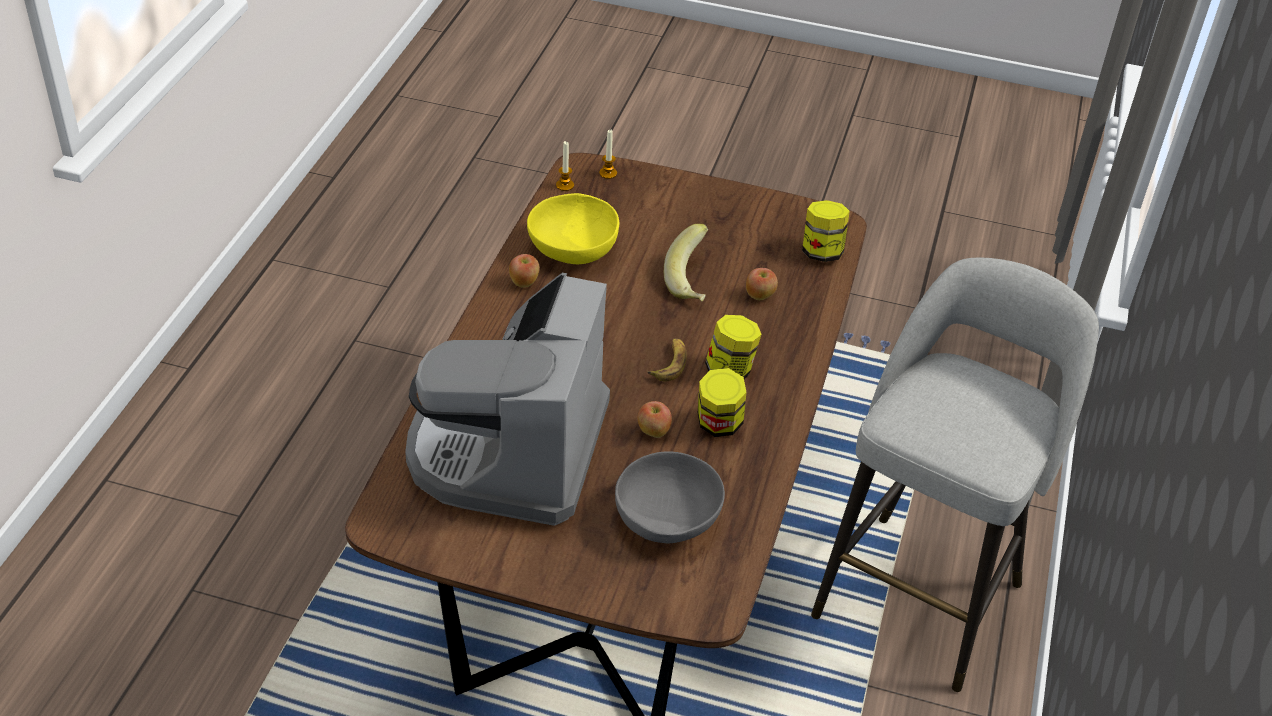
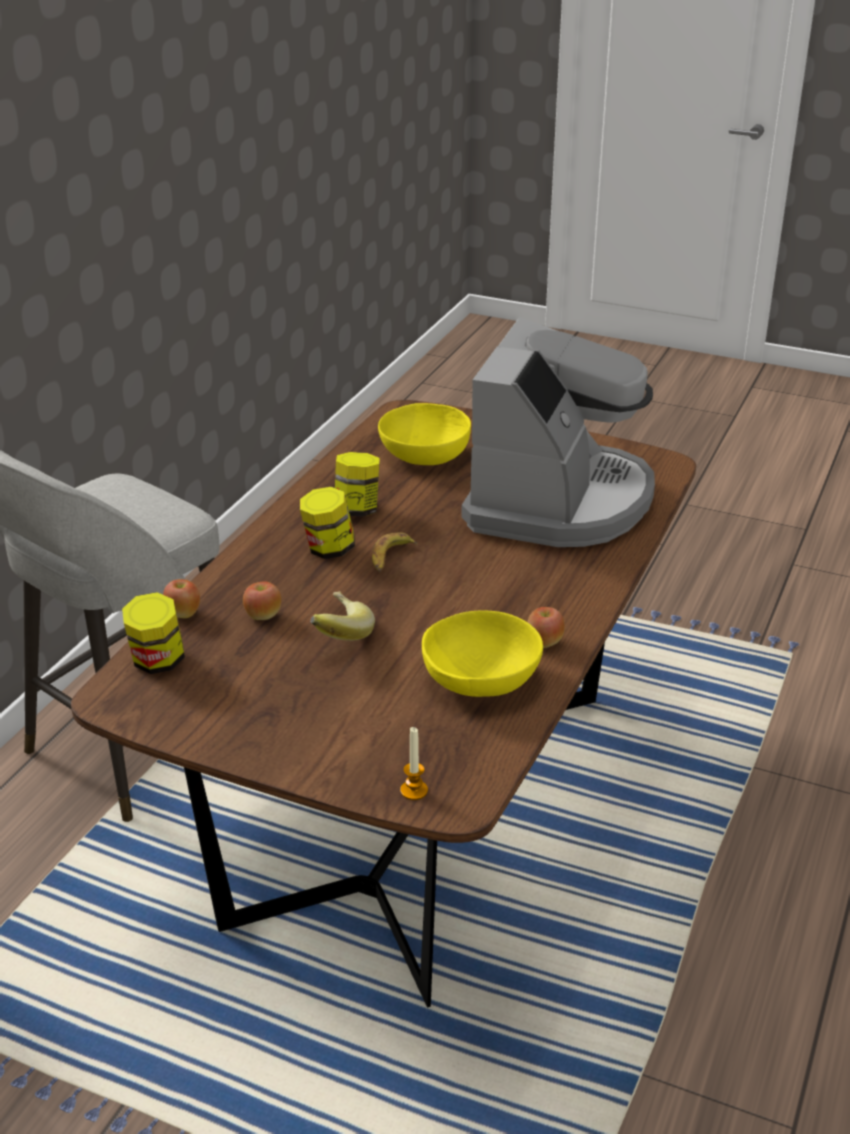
camera: 170 degrees left, 10 degrees down
candle [556,141,574,191] -> none
grey bowl [615,451,725,544] -> yellow bowl [378,403,471,465]
apple [638,401,672,438] -> apple moved to [163,579,200,618]

